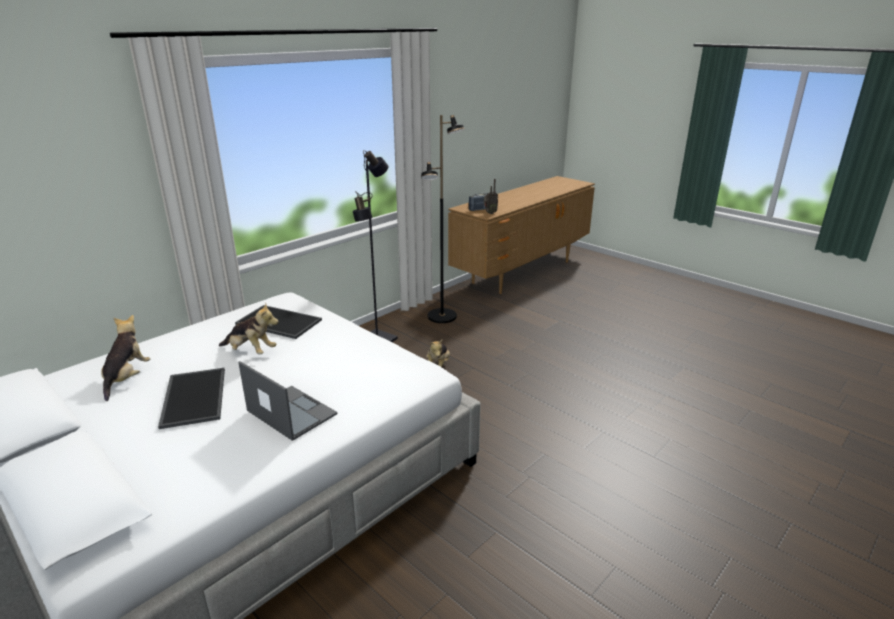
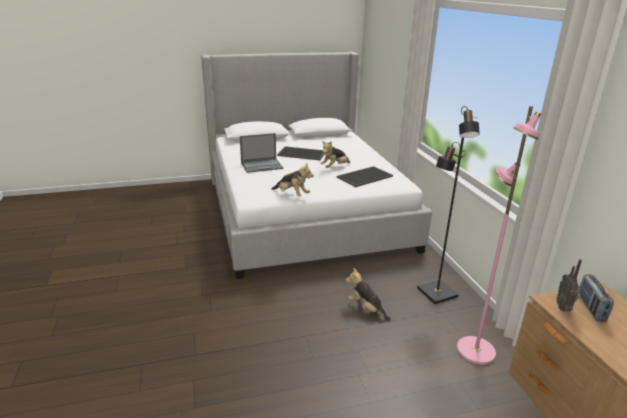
camera: 120 degrees right, 0 degrees up
plush toy [101,315,150,401] -> plush toy moved to [272,163,314,196]
black floor lamp [421,115,465,323] -> pink floor lamp [457,106,541,365]

